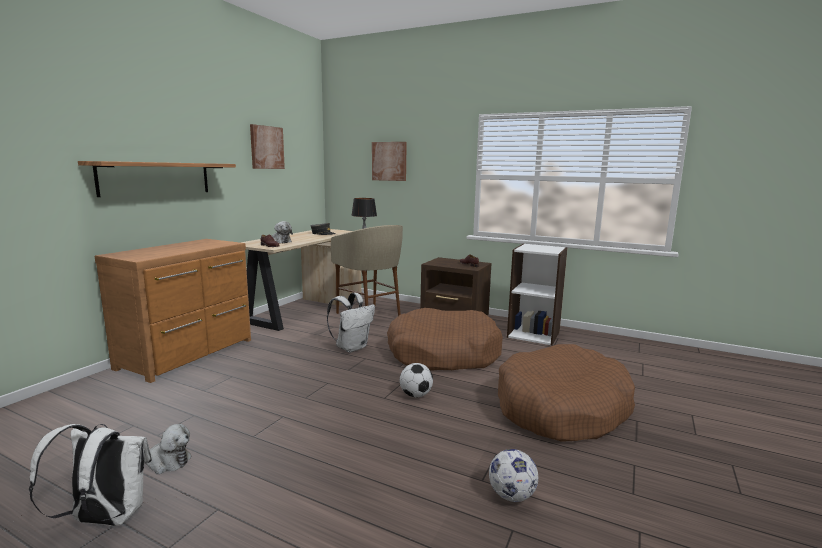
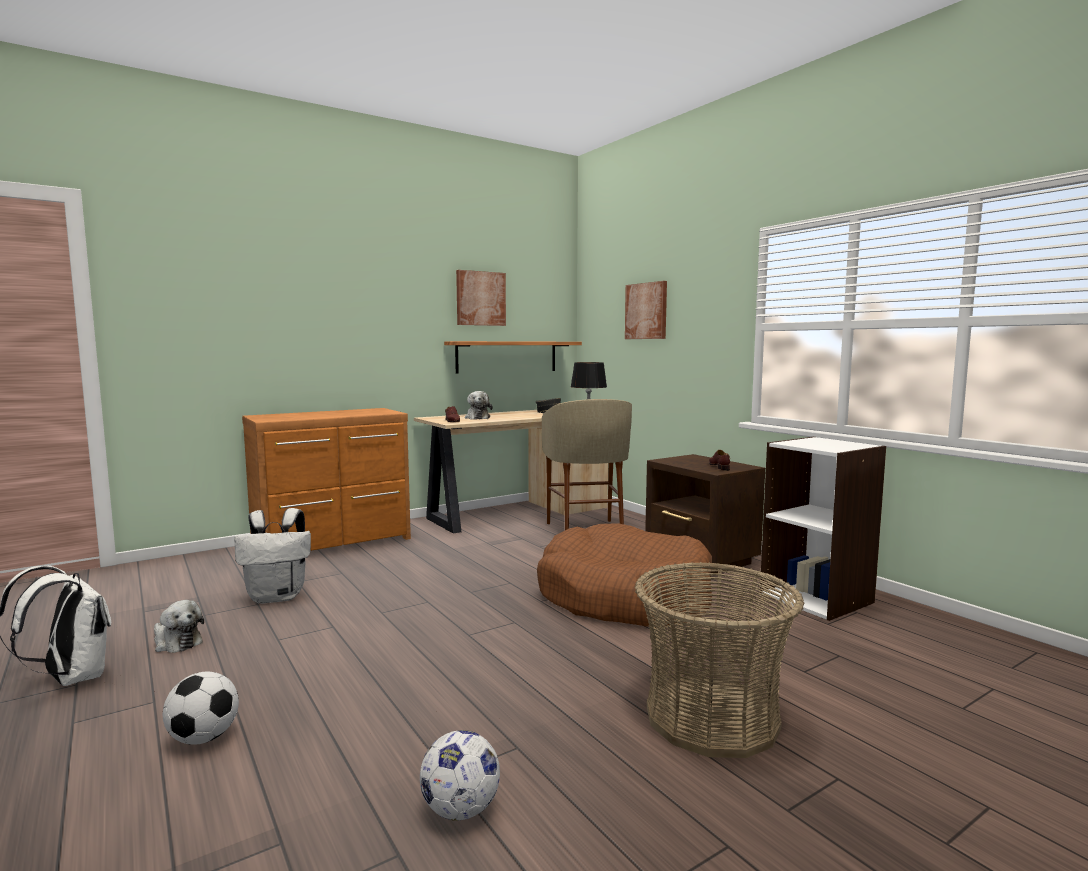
camera: 30 degrees right, 5 degrees down
shelf [78,161,236,197] -> shelf moved to [444,341,582,374]
white backpack [327,292,375,352] -> white backpack moved to [234,508,311,604]
football [400,363,433,397] -> football moved to [163,672,239,745]
brown dog bed [498,344,635,442] -> basket [635,562,804,758]

